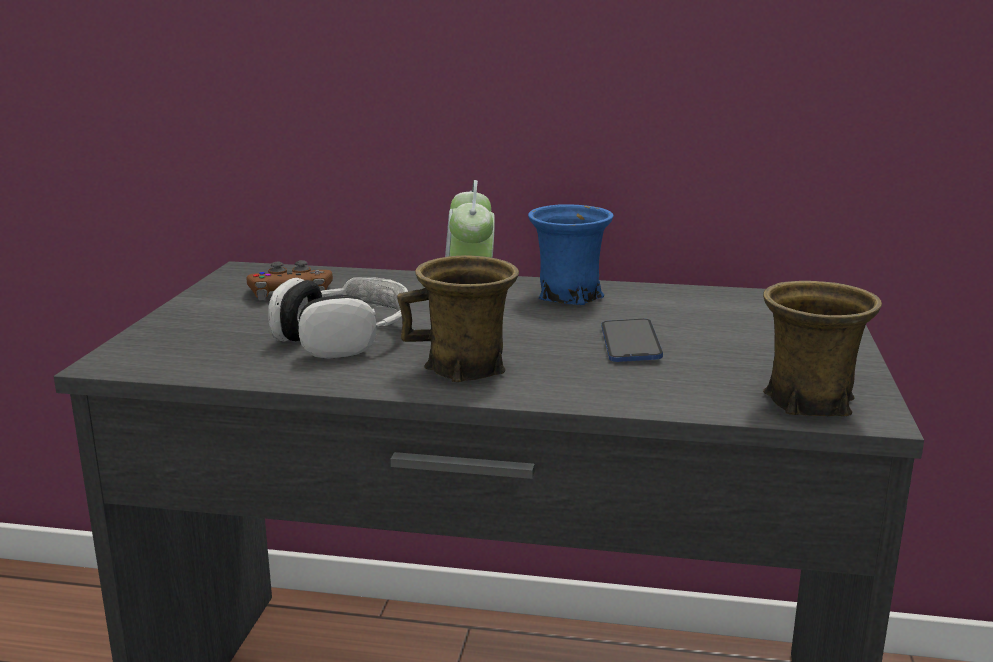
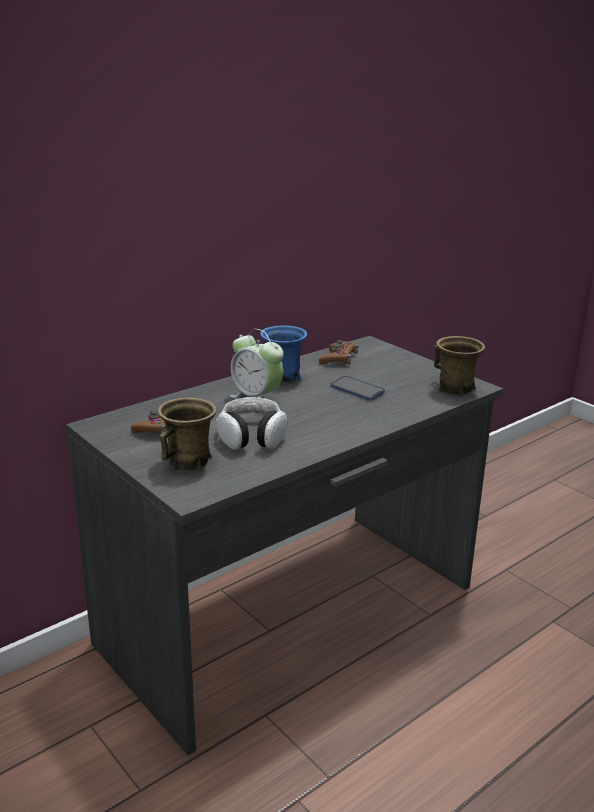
camera: 50 degrees left, 5 degrees up
brown mug [397,255,519,382] -> brown mug moved to [158,398,217,471]
none -> brown game controller [319,340,358,364]

